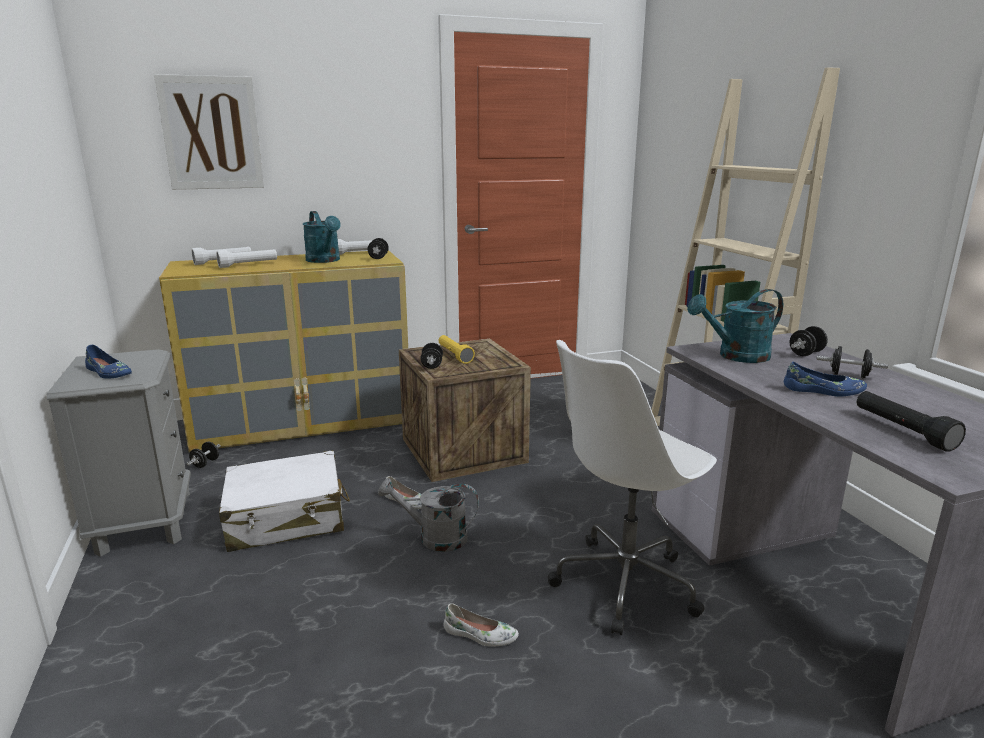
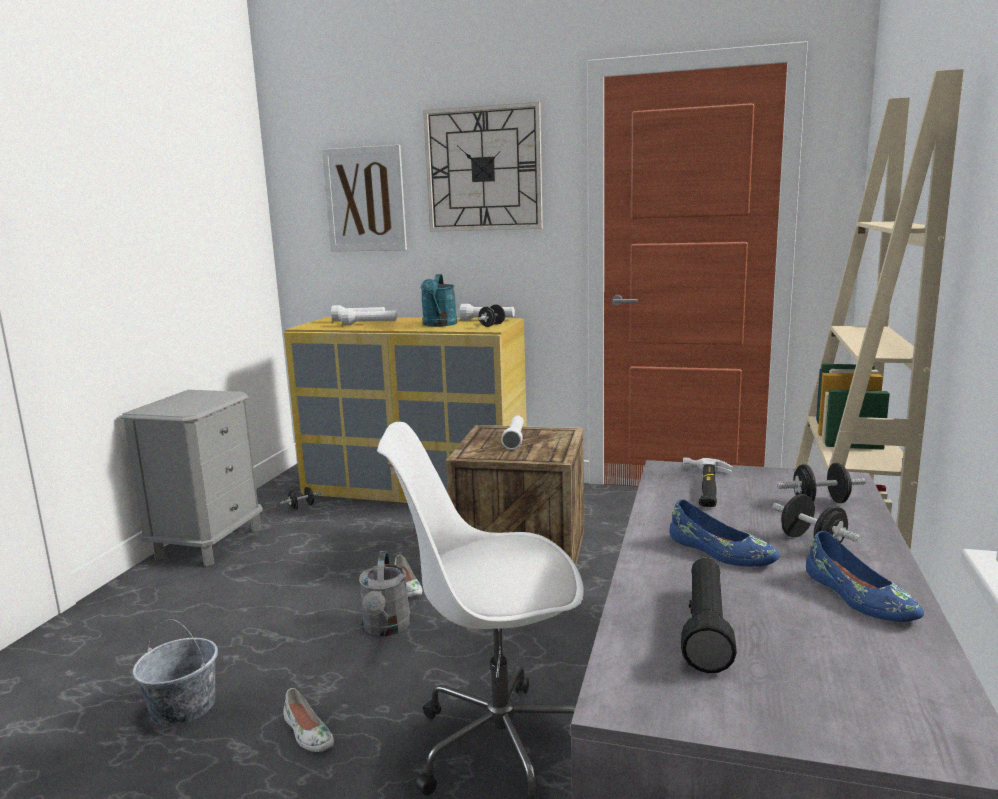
camera: 35 degrees right, 5 degrees down
blue shoe [85,345,132,379] -> blue shoe moved to [806,531,924,622]
white suitcase [219,451,350,552] -> none
grey watering can [378,478,479,552] -> grey watering can turned 135 degrees counterclockwise [359,551,411,636]
black dumbbell [420,343,443,369] -> none
yellow flashlight [438,335,475,364] -> white flashlight [501,416,524,450]
turquoise watering can [687,289,783,363] -> hammer [683,457,733,507]
none -> grey bucket [133,619,218,726]
none -> wall clock [423,102,543,232]

